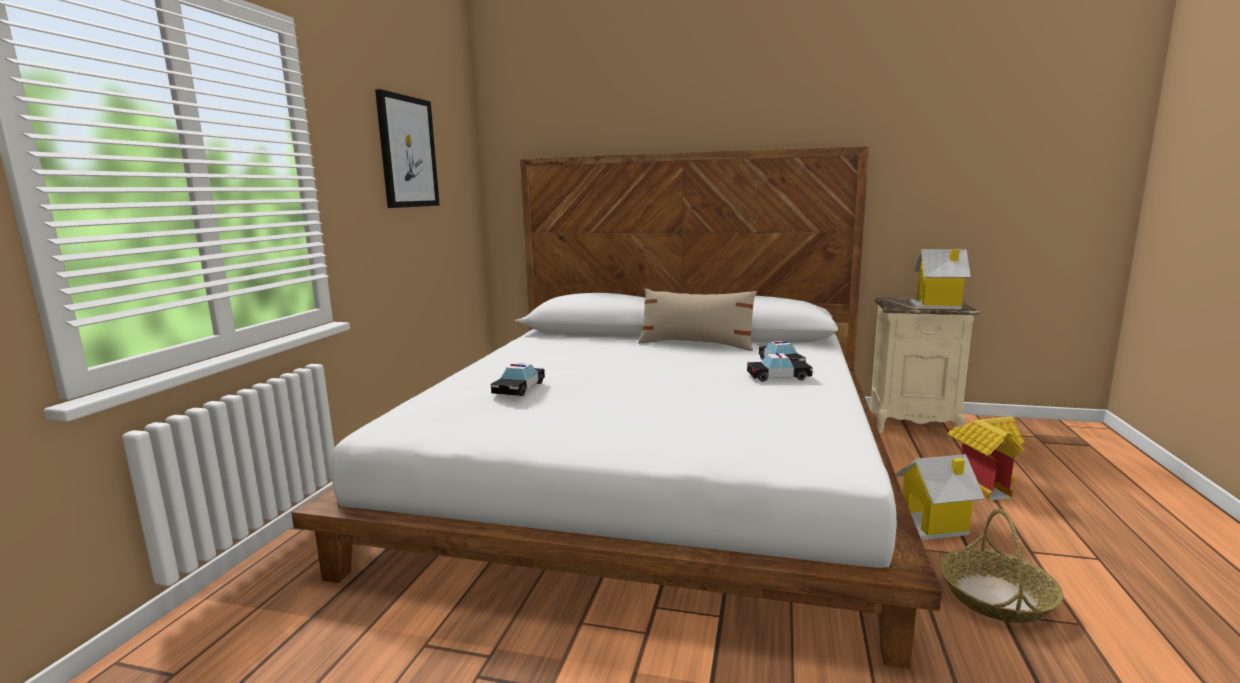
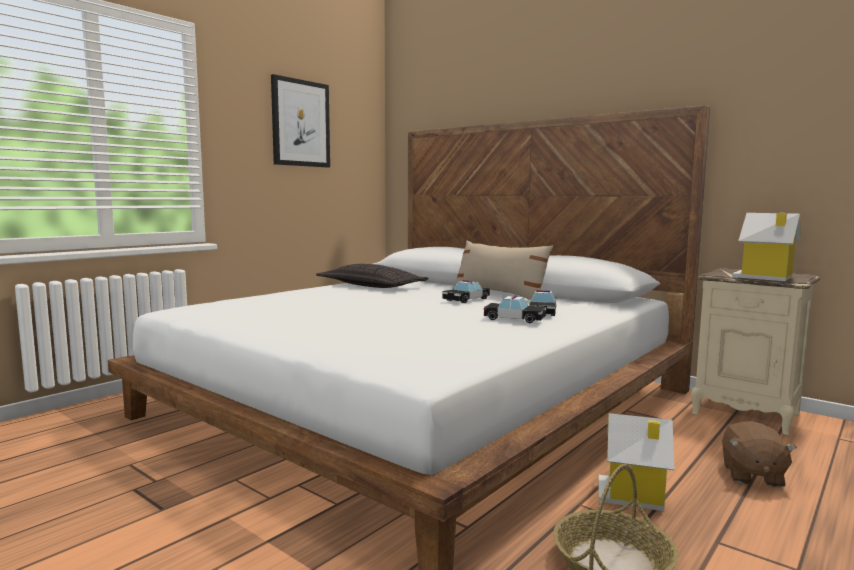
camera: 25 degrees right, 5 degrees down
toy car [491,363,545,396] -> toy car moved to [442,280,490,303]
toy house [948,417,1025,501] -> brown plush toy [722,421,797,488]
none -> pillow [316,264,429,288]

